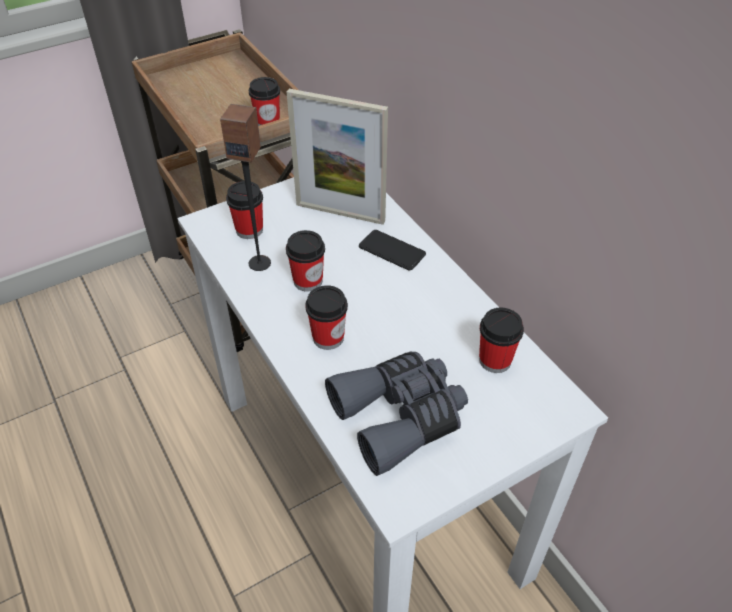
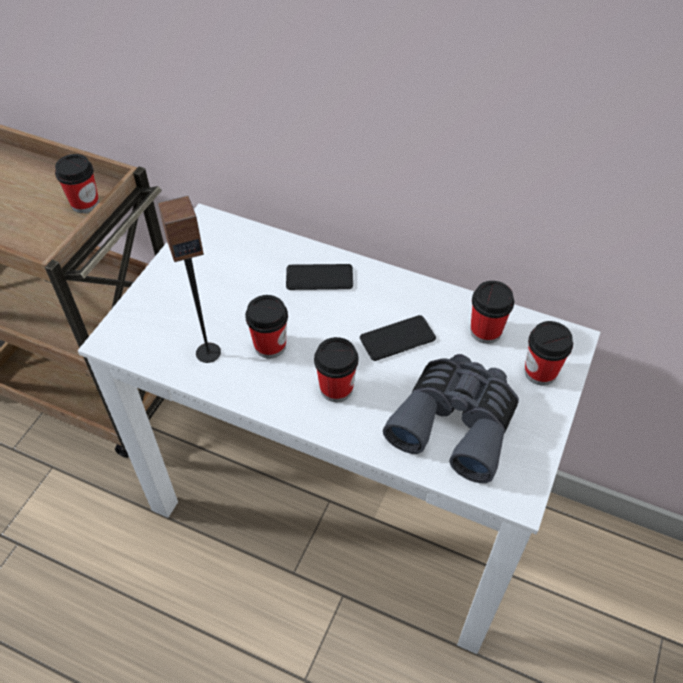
camera: 35 degrees left, 5 degrees up
cup [226,181,263,239] -> cup moved to [524,321,573,385]
picture frame [287,89,388,225] -> none
none -> phone [360,315,436,361]

